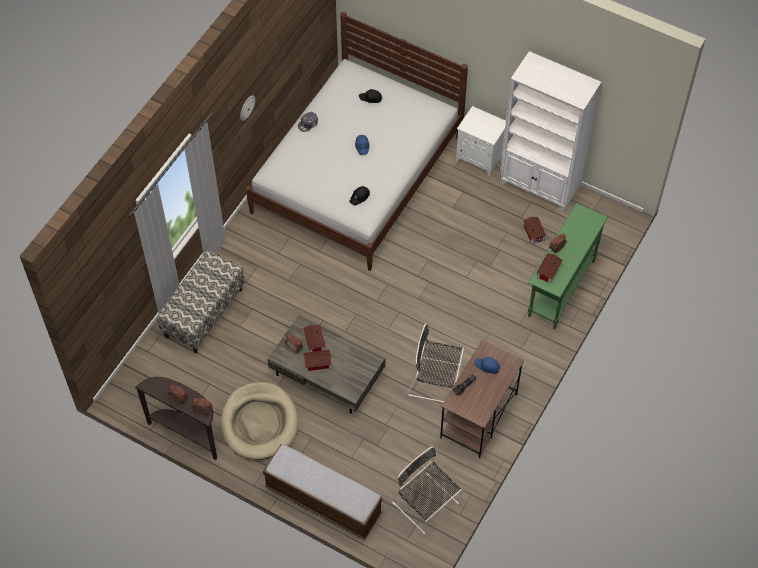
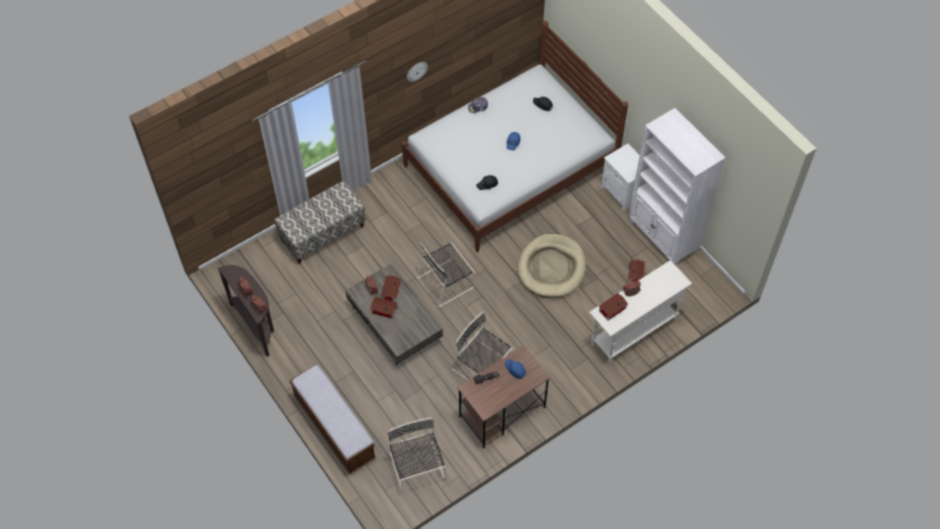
camera: 25 degrees right, 0 degrees up
beige dog bed [221,382,298,460] -> beige dog bed moved to [518,234,586,298]
green console table [528,203,608,329] -> white console table [589,260,692,365]
none -> black chair [416,242,475,307]

